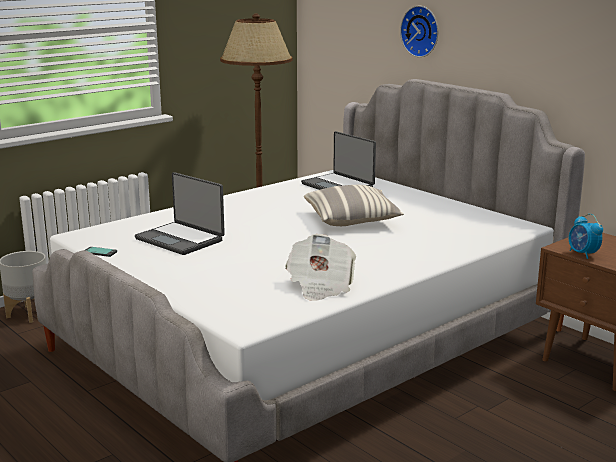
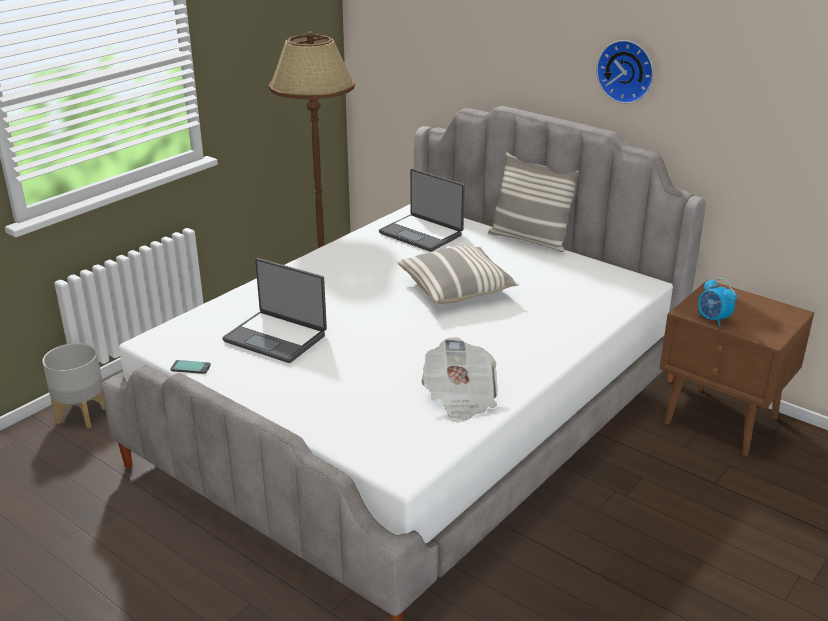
camera: 10 degrees left, 10 degrees up
wall clock [400,6,438,57] -> wall clock moved to [596,40,654,104]
none -> pillow [488,152,579,252]

